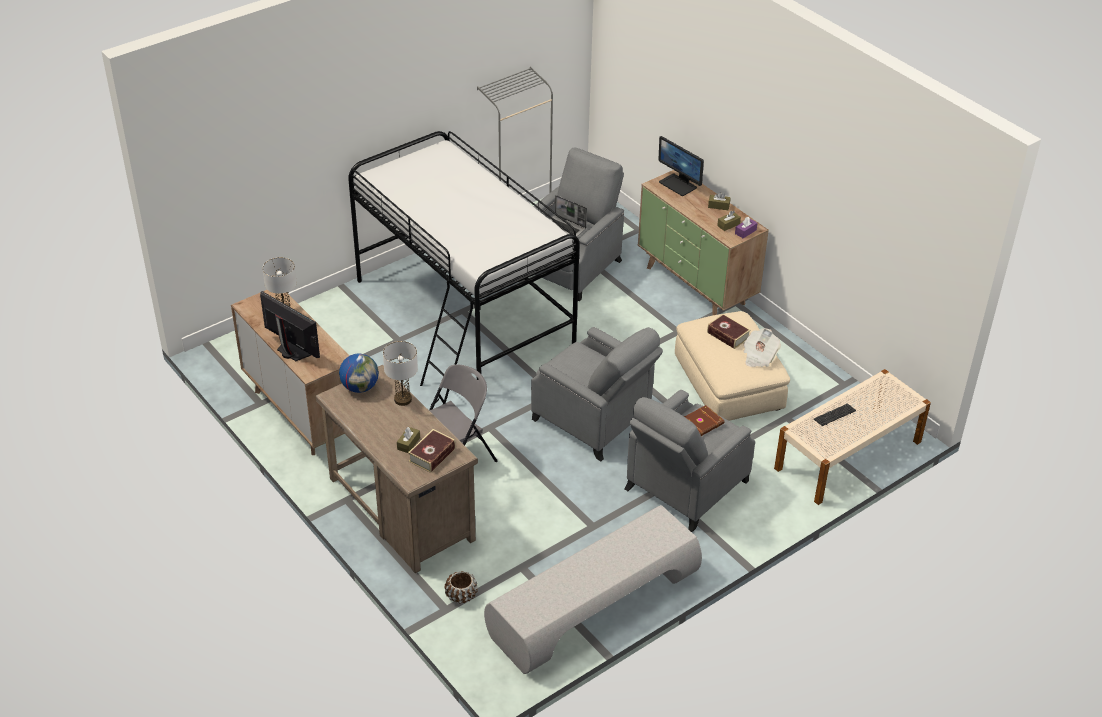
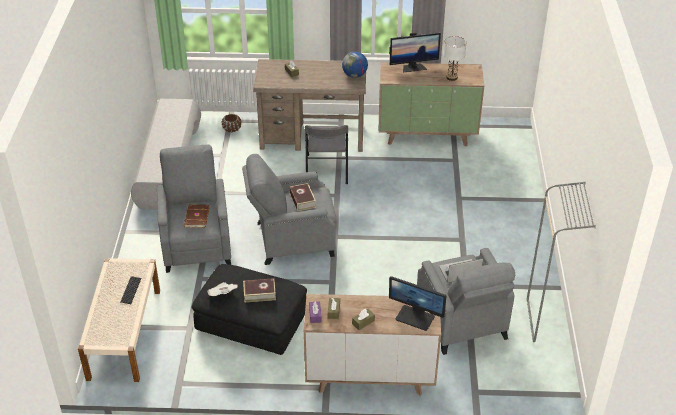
camera: 130 degrees right, 0 degrees up
black bed [348,131,580,402] -> none
table lamp [383,341,418,406] -> none
book [408,429,456,473] -> book moved to [290,183,316,211]
monitor [658,136,704,196] -> monitor turned 150 degrees counterclockwise [389,276,446,331]
beige ottoman [675,311,790,421] -> black ottoman [192,264,307,355]

